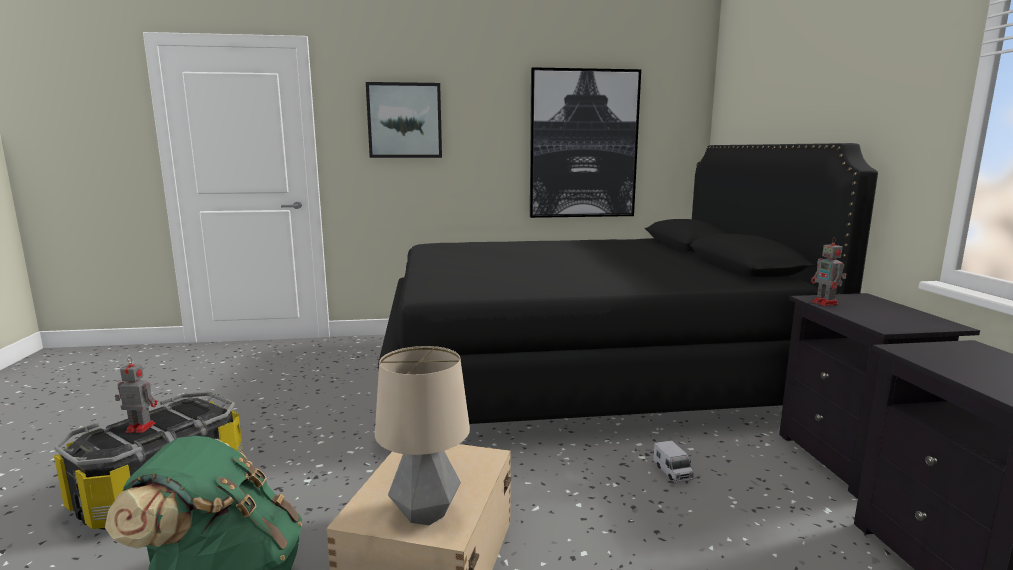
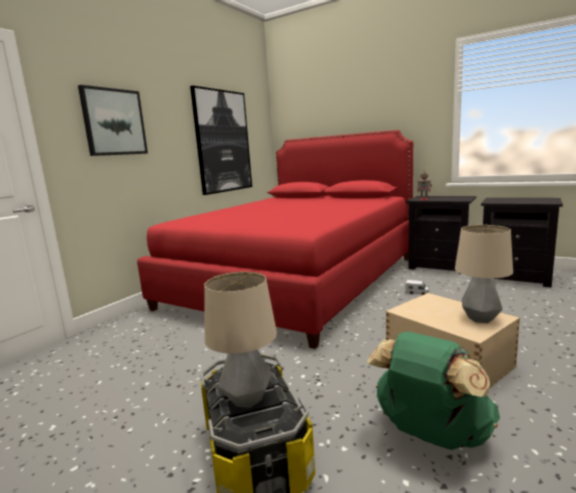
camera: 50 degrees left, 0 degrees up
toy robot [115,357,157,433] -> table lamp [204,272,277,408]
black bed [378,143,878,424] -> red bed [137,130,413,349]

